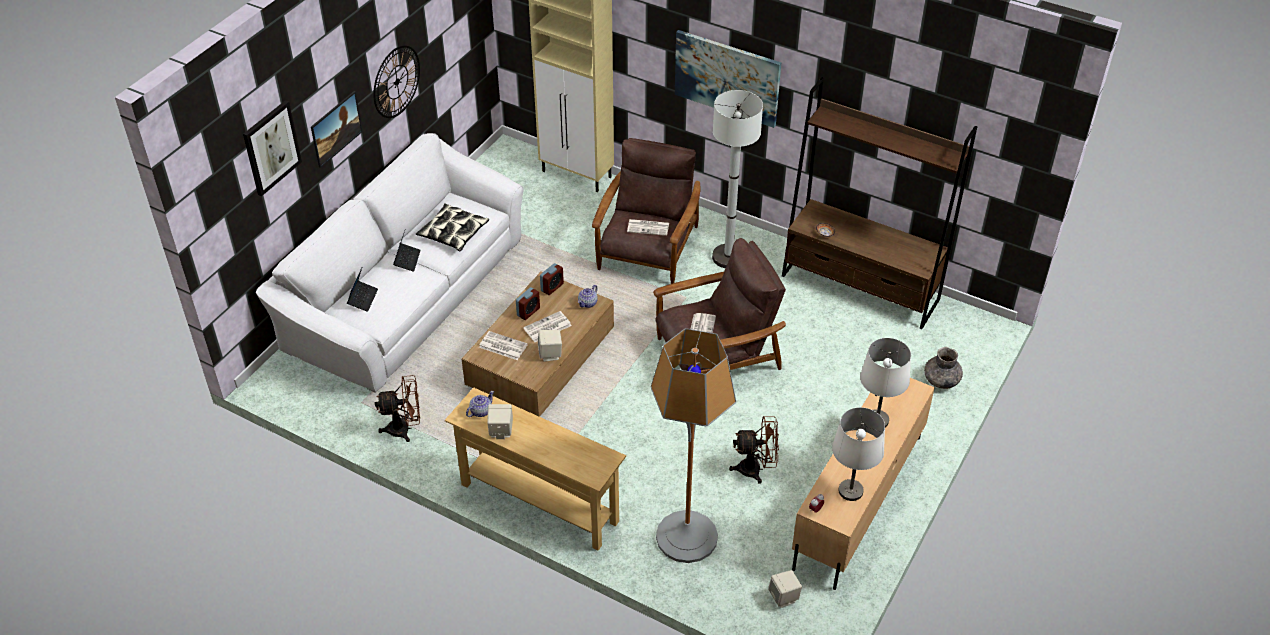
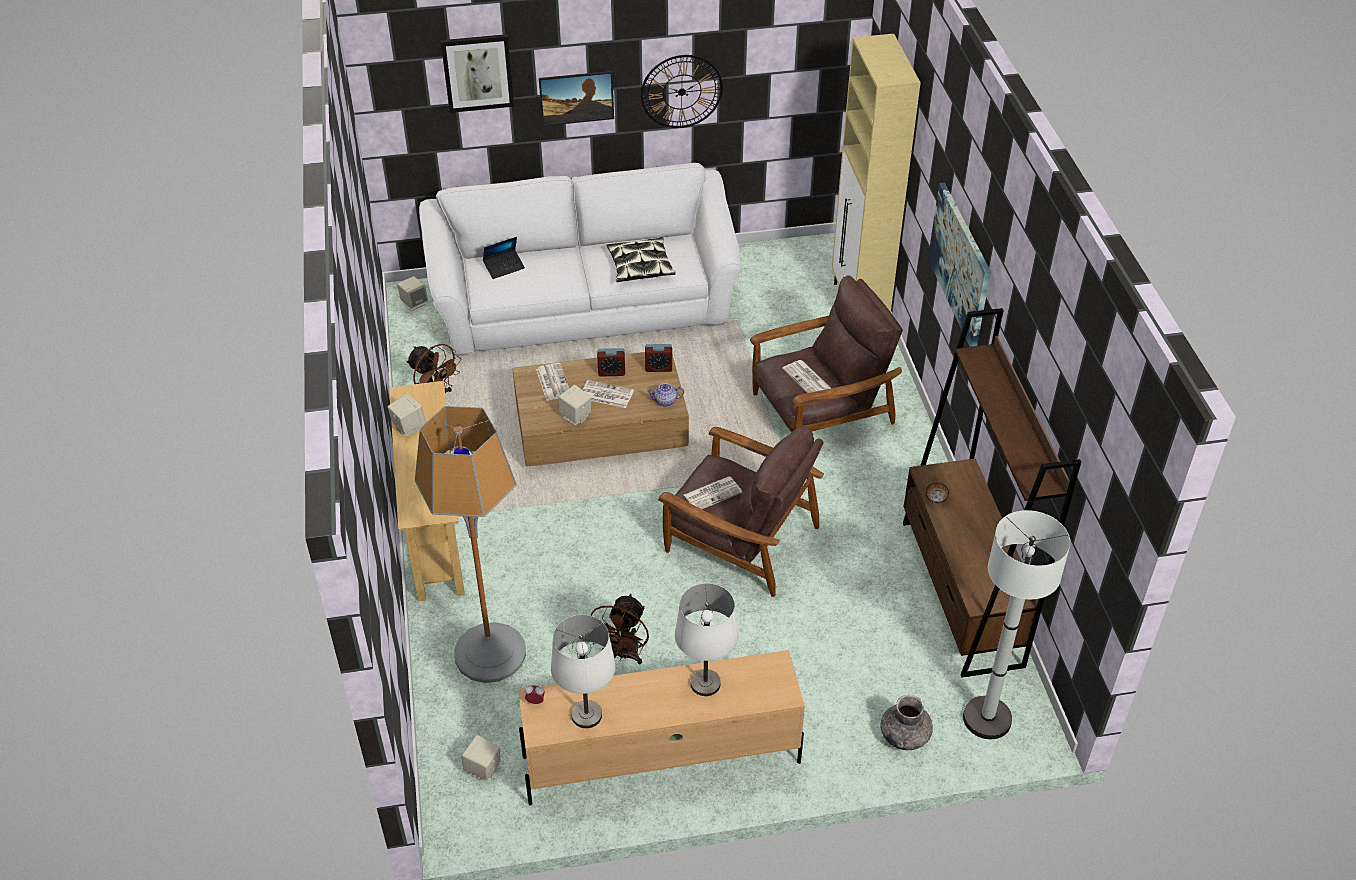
camera: 50 degrees right, 0 degrees up
laptop [393,231,421,272] -> none
teapot [466,391,494,417] -> none
white floor lamp [712,90,763,268] -> white floor lamp moved to [963,510,1070,739]
brown fan [729,416,779,484] -> brown fan turned 60 degrees clockwise [590,594,649,664]
none -> beige speaker [397,276,428,311]

